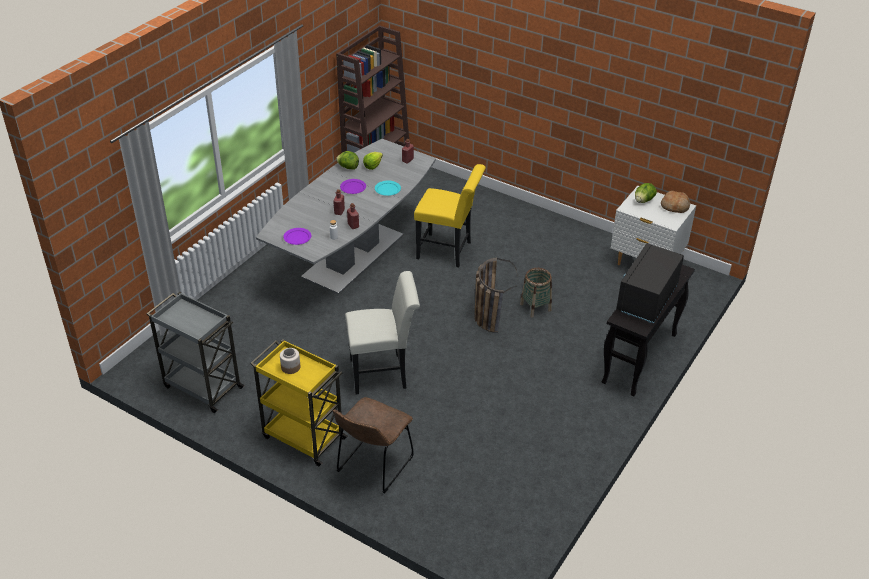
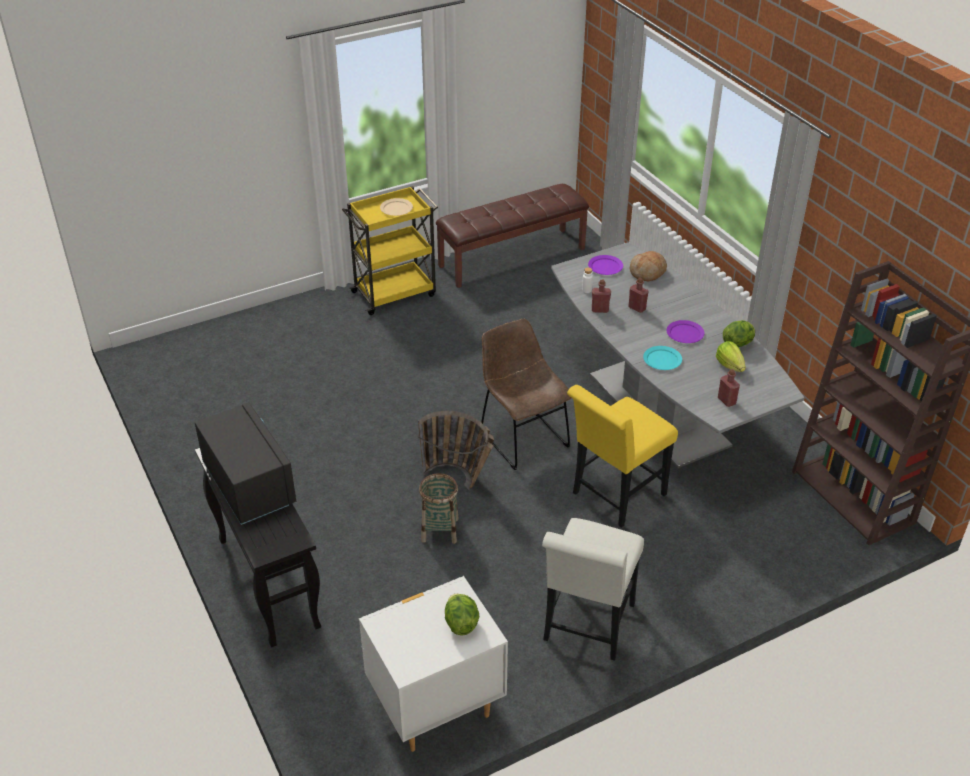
camera: 120 degrees right, 0 degrees up
grey cart [147,292,245,413] -> brown bench [436,184,589,288]
jar [280,348,300,374] -> beige plate [380,198,413,216]
brown chair [333,397,414,493] -> brown chair moved to [481,319,571,470]
white chair [345,271,420,394] -> white chair moved to [542,518,644,661]
bread [661,191,690,213] -> bread moved to [630,251,667,282]

